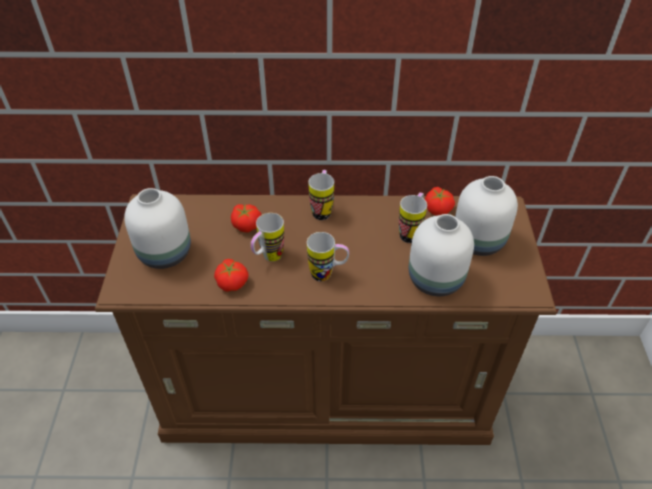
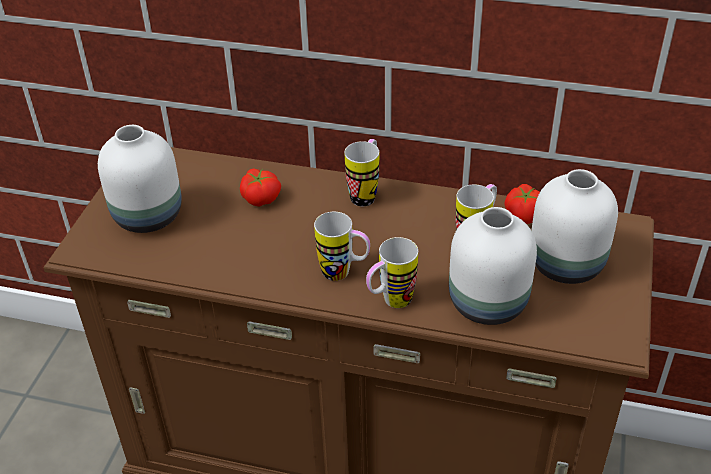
camera: 15 degrees right, 5 degrees down
tomato [214,259,249,292] -> none
mug [251,213,284,262] -> mug moved to [366,237,418,308]

